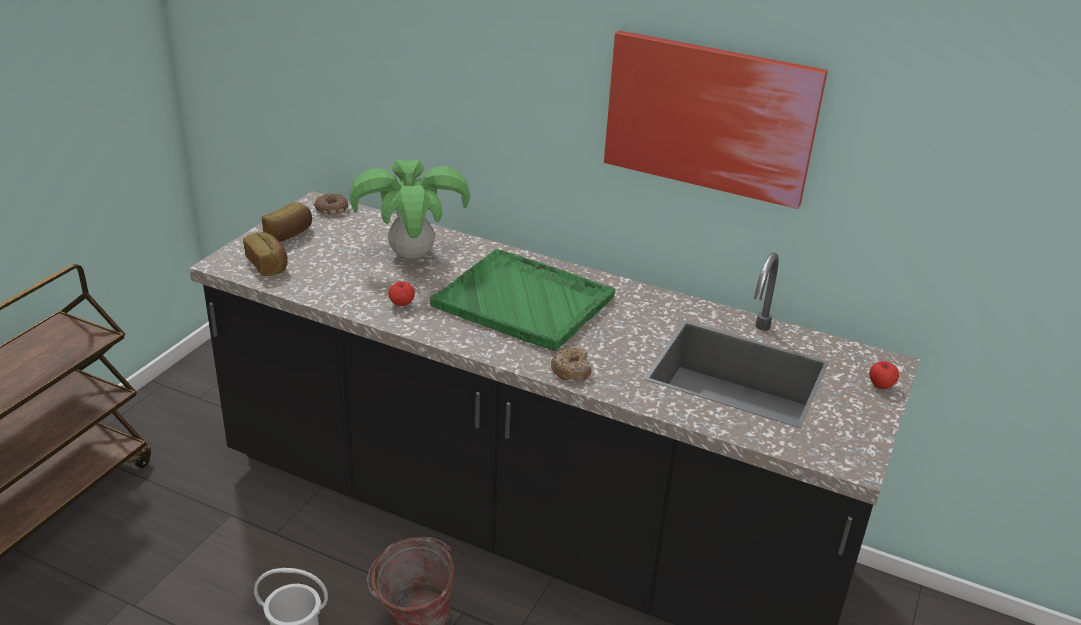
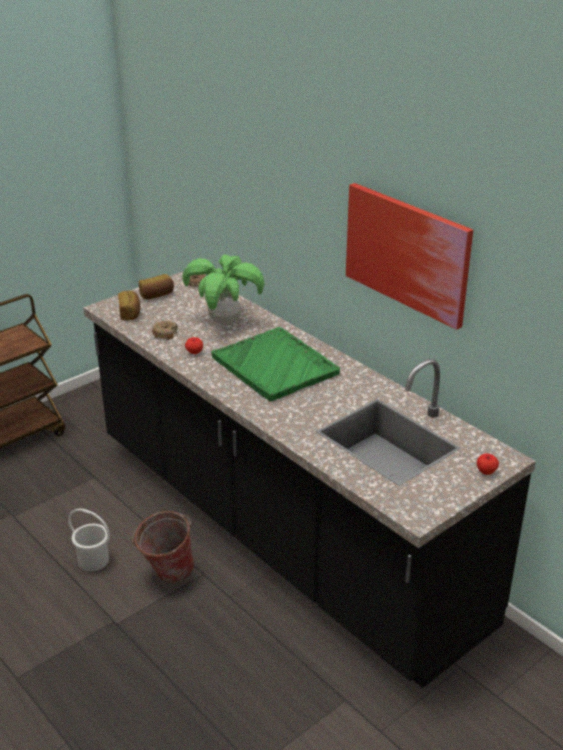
camera: 25 degrees right, 0 degrees up
donut [551,348,591,380] -> donut moved to [152,321,178,340]

